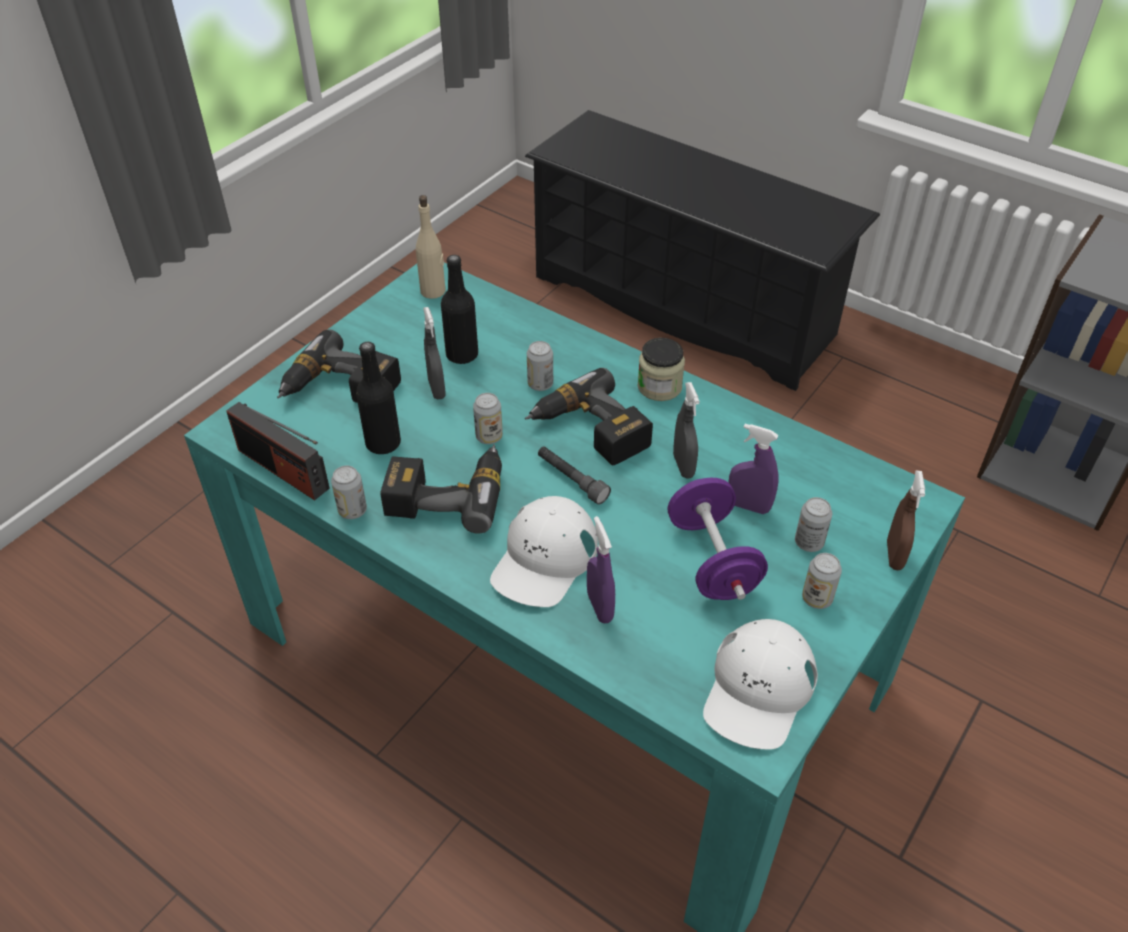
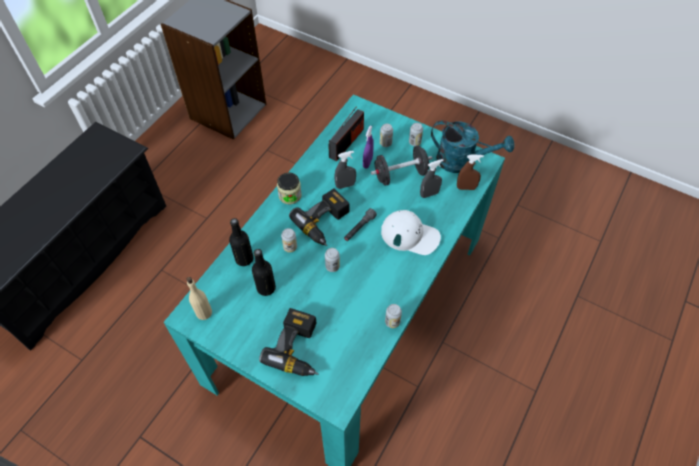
camera: 95 degrees left, 10 degrees up
radio [226,402,330,500] -> radio moved to [328,106,364,161]
black bottle [356,342,401,454] -> black bottle moved to [229,218,254,266]
power drill [381,444,502,534] -> none
grey spray bottle [423,307,446,399] -> grey spray bottle moved to [420,159,444,198]
purple spray bottle [587,516,615,623] -> none
purple dumbbell [668,478,768,600] -> black dumbbell [371,145,432,186]
white cap [703,619,818,749] -> turquoise watering can [431,120,514,173]
brown spray bottle [887,470,925,570] -> brown spray bottle moved to [457,155,484,190]

